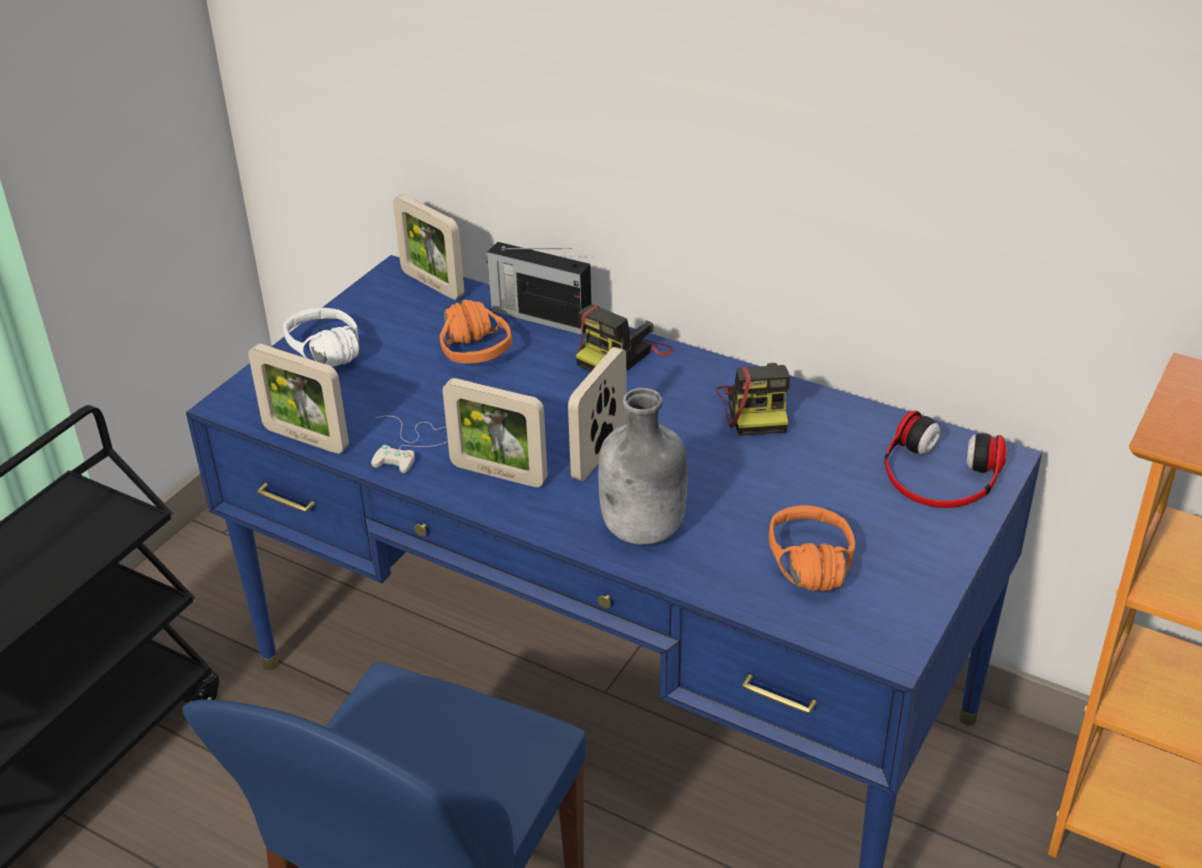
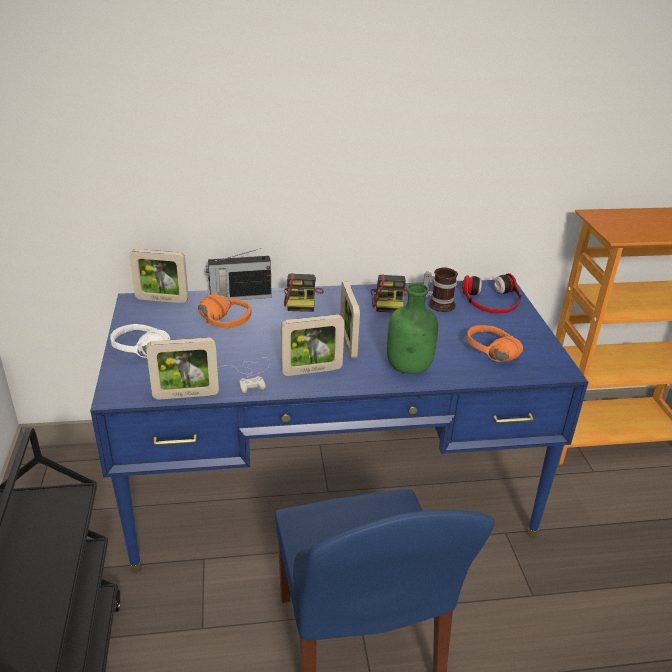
camera: 40 degrees left, 5 degrees down
grey bottle [598,388,688,545] -> green bottle [387,283,438,374]
camera [716,363,790,436] -> camera turned 45 degrees clockwise [371,274,408,313]
none -> mug [423,267,458,312]

